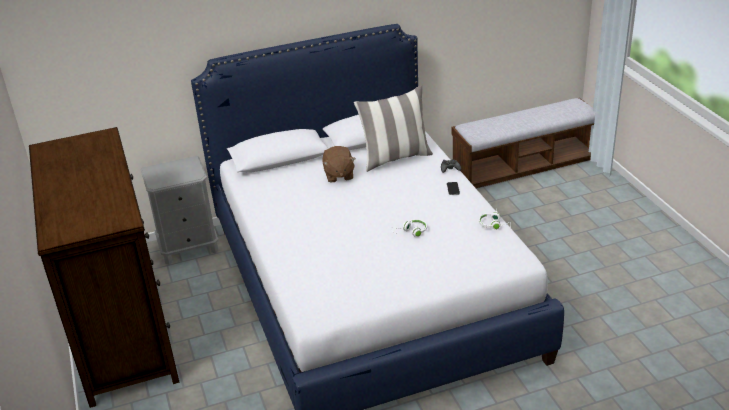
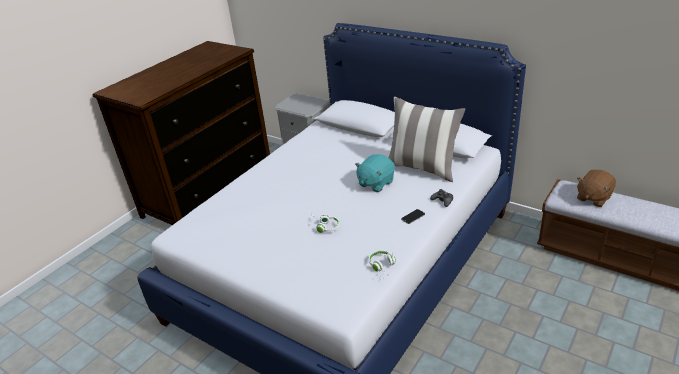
camera: 55 degrees right, 0 degrees up
brown plush toy [322,146,356,183] -> brown plush toy moved to [577,170,616,207]
none -> turquoise plush toy [355,154,395,192]

